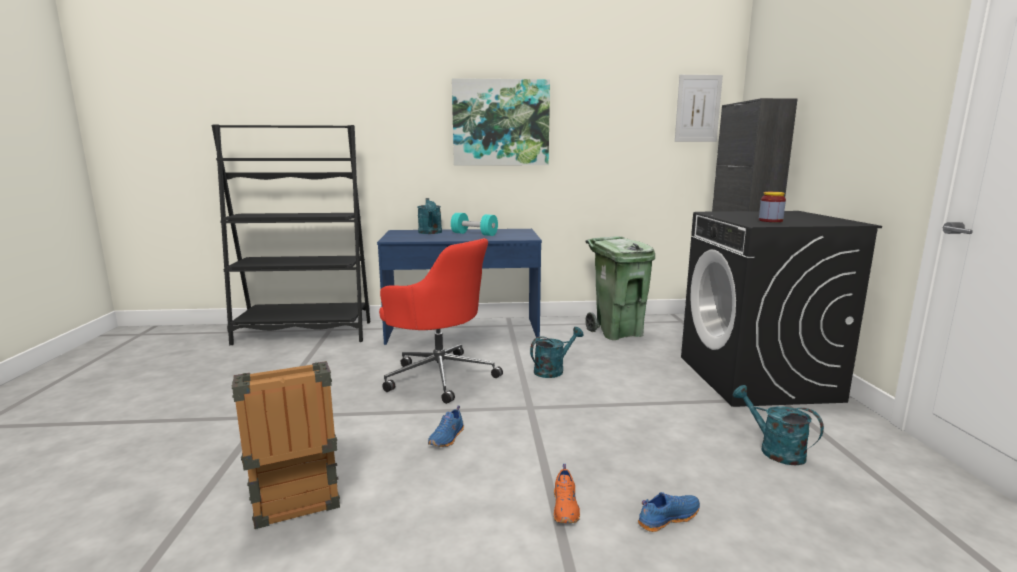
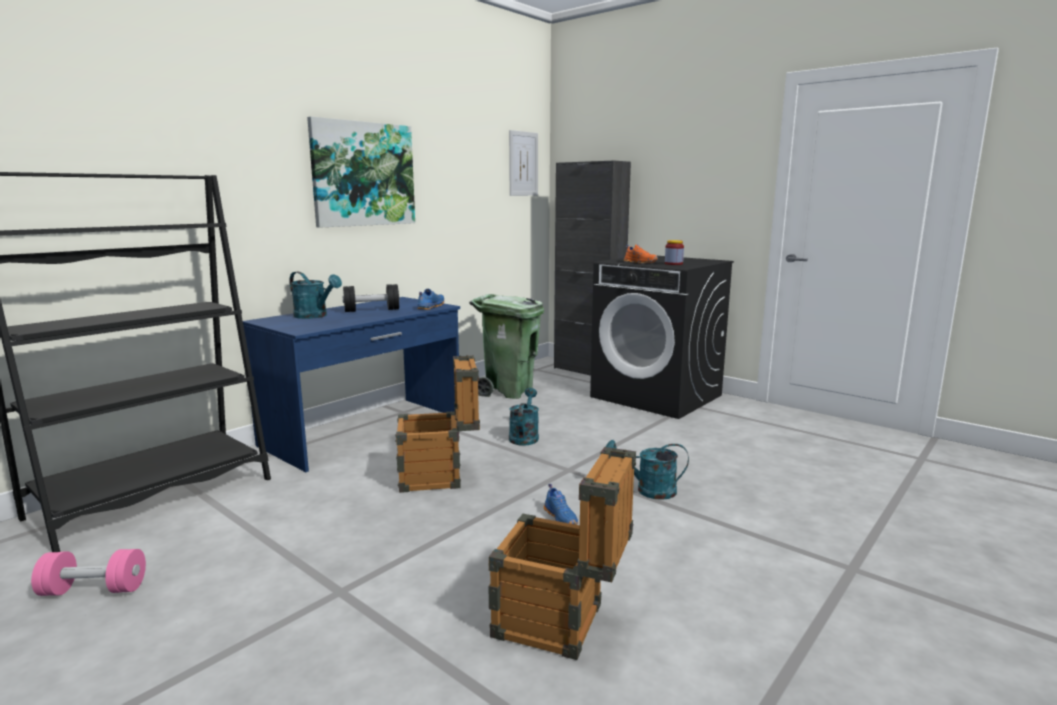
camera: 45 degrees left, 0 degrees up
red office chair [379,238,503,404] -> crate [395,355,480,493]
turquoise dumbbell [451,213,498,236] -> black dumbbell [342,284,400,312]
orange shoe [553,464,580,523] -> orange shoe moved to [624,244,658,264]
blue shoe [638,492,700,532] -> blue shoe moved to [417,289,444,310]
turquoise watering can [733,385,824,466] -> turquoise watering can moved to [606,440,689,500]
none -> pink dumbbell [31,549,146,596]

